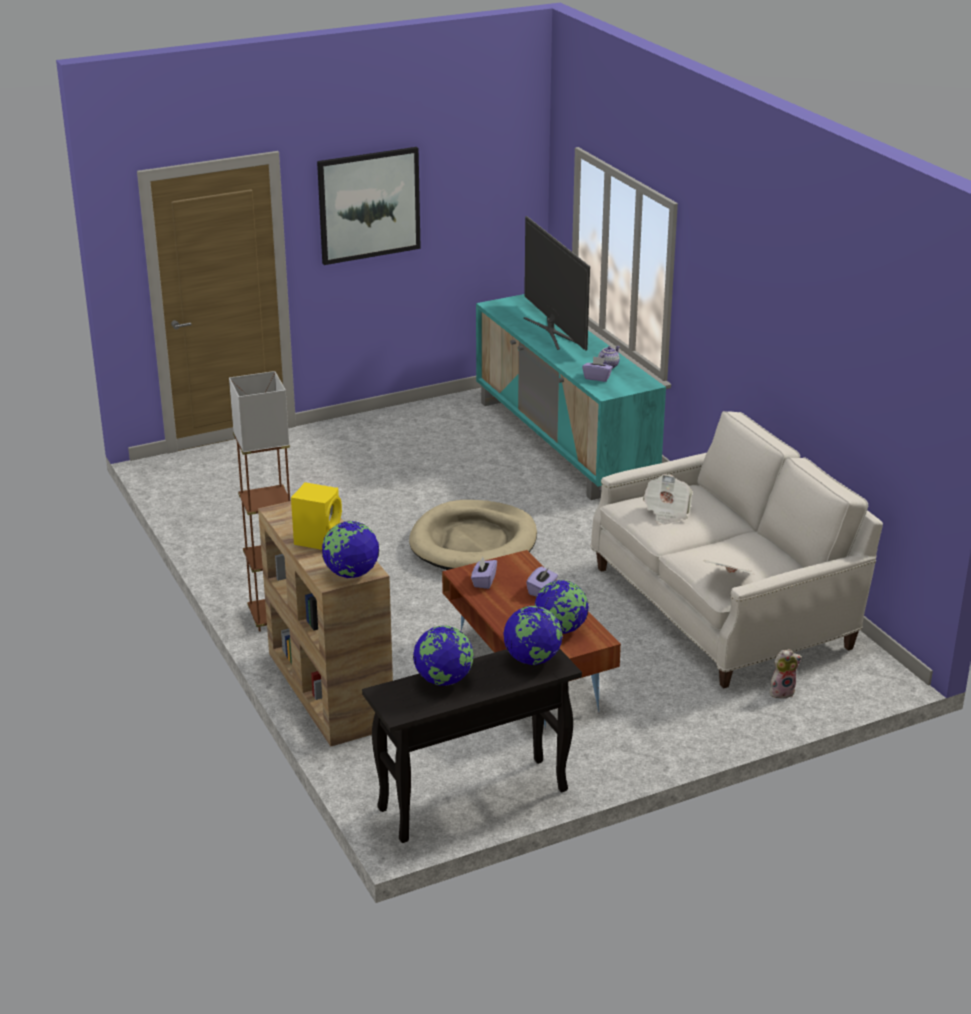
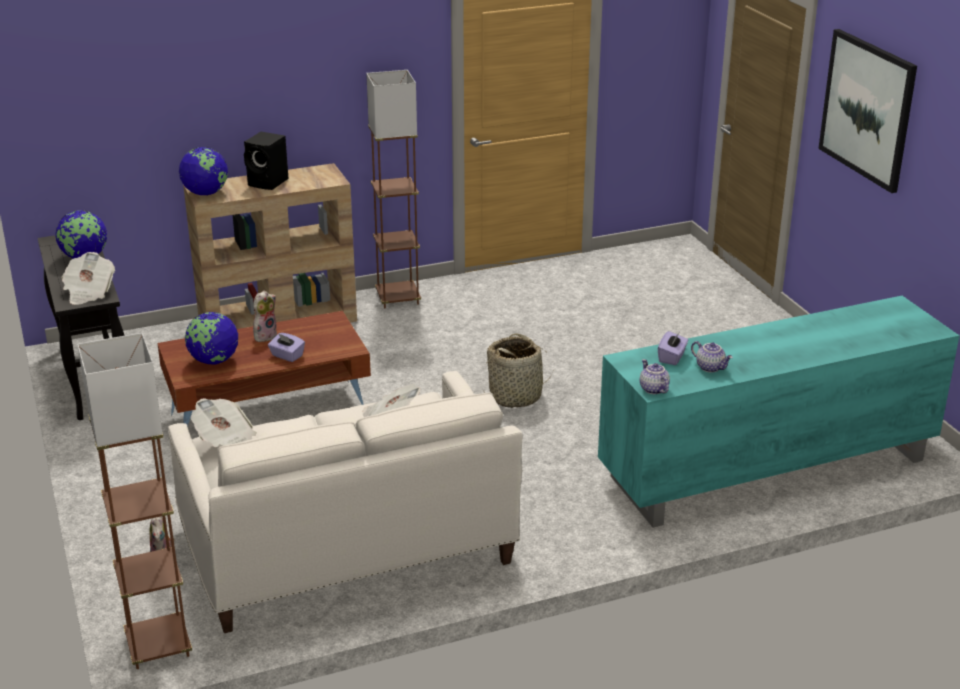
camera: 95 degrees right, 0 degrees up
yellow speaker [291,482,342,550] -> black speaker [244,132,289,190]
beige dog bed [409,500,537,570] -> basket [484,333,554,408]
purple tissue box [471,557,497,589] -> none
globe [503,606,563,665] -> newspaper [61,252,115,305]
television [524,216,590,350] -> none
none -> brown floor lamp [77,333,192,669]
none -> plush toy [253,291,277,342]
none -> teapot [640,359,670,394]

